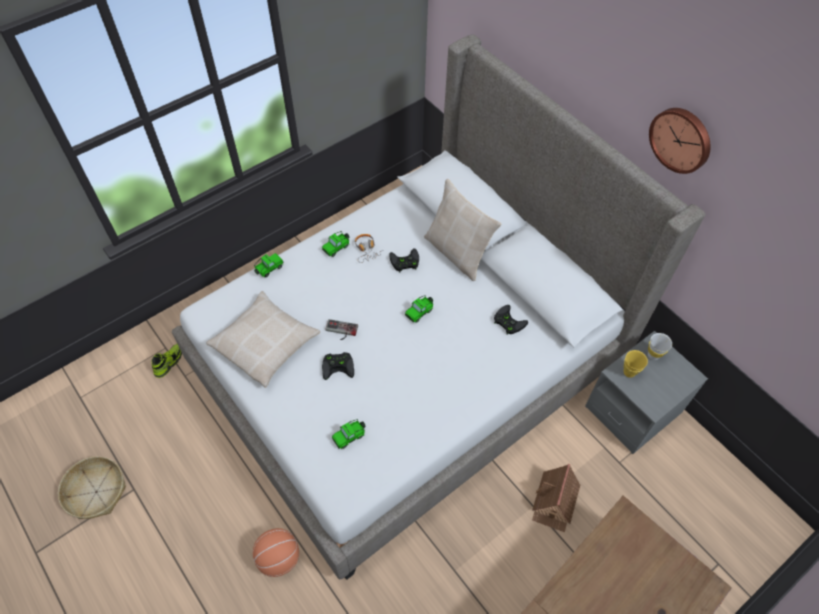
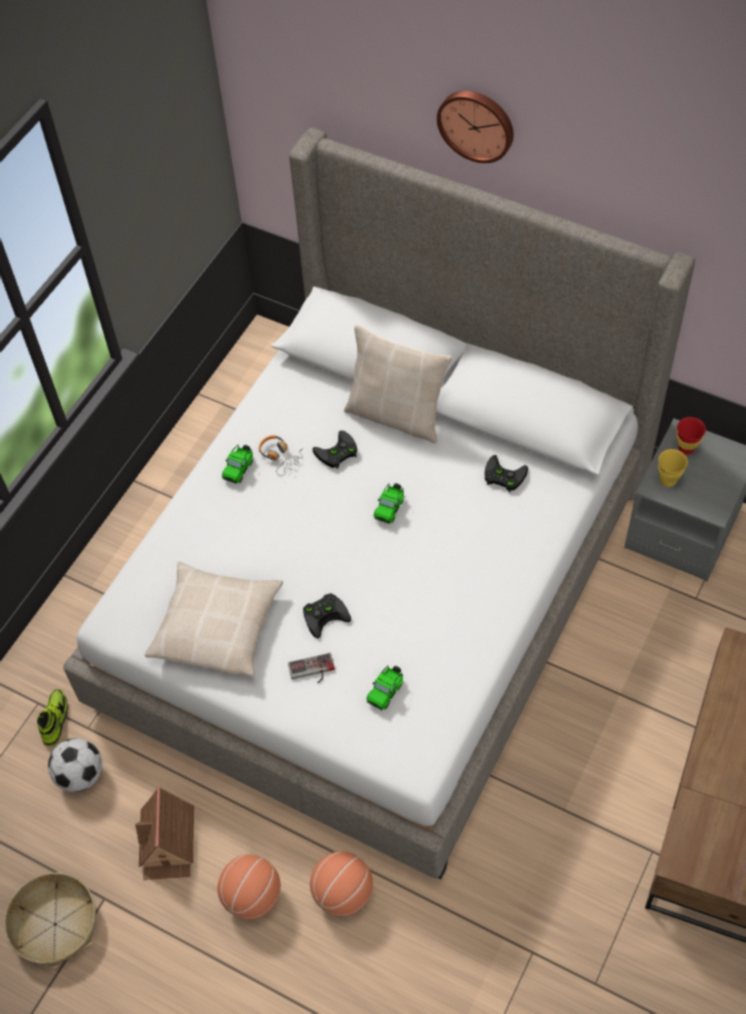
camera: 20 degrees left, 0 degrees up
toy car [254,253,284,277] -> none
game controller [325,319,358,340] -> game controller moved to [288,653,335,683]
toy house [532,464,580,532] -> toy house moved to [135,786,194,880]
white cup [648,333,672,360] -> red cup [677,417,706,455]
wall clock [649,108,711,174] -> wall clock moved to [437,91,514,163]
none -> football [48,738,102,792]
none -> basketball [217,854,281,920]

